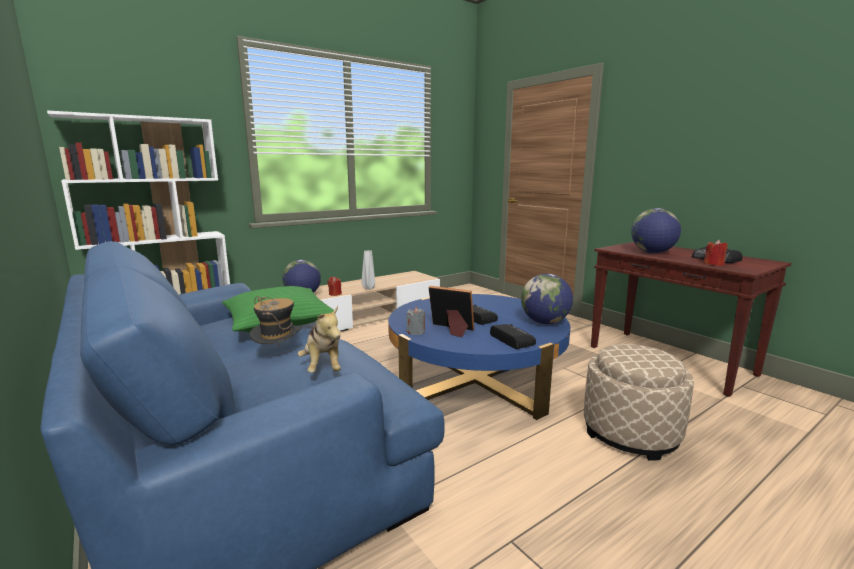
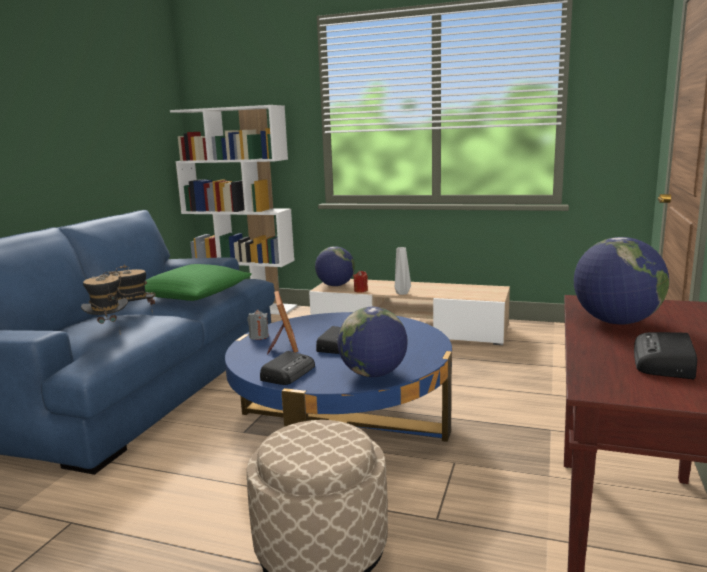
camera: 55 degrees right, 0 degrees up
plush toy [297,306,341,373] -> hat [81,271,128,327]
red candle [704,240,728,266] -> none

